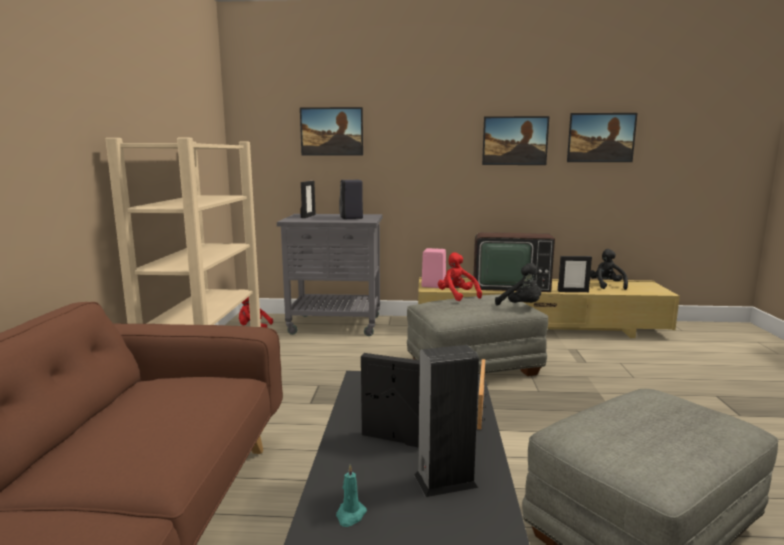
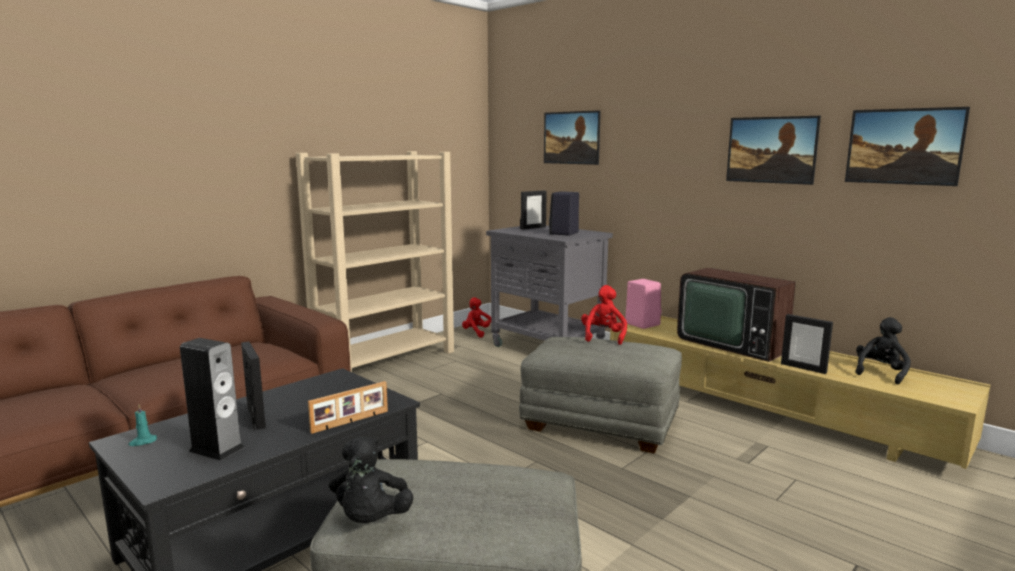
camera: 40 degrees right, 0 degrees up
black plush toy [495,263,541,306] -> black plush toy moved to [329,436,414,523]

